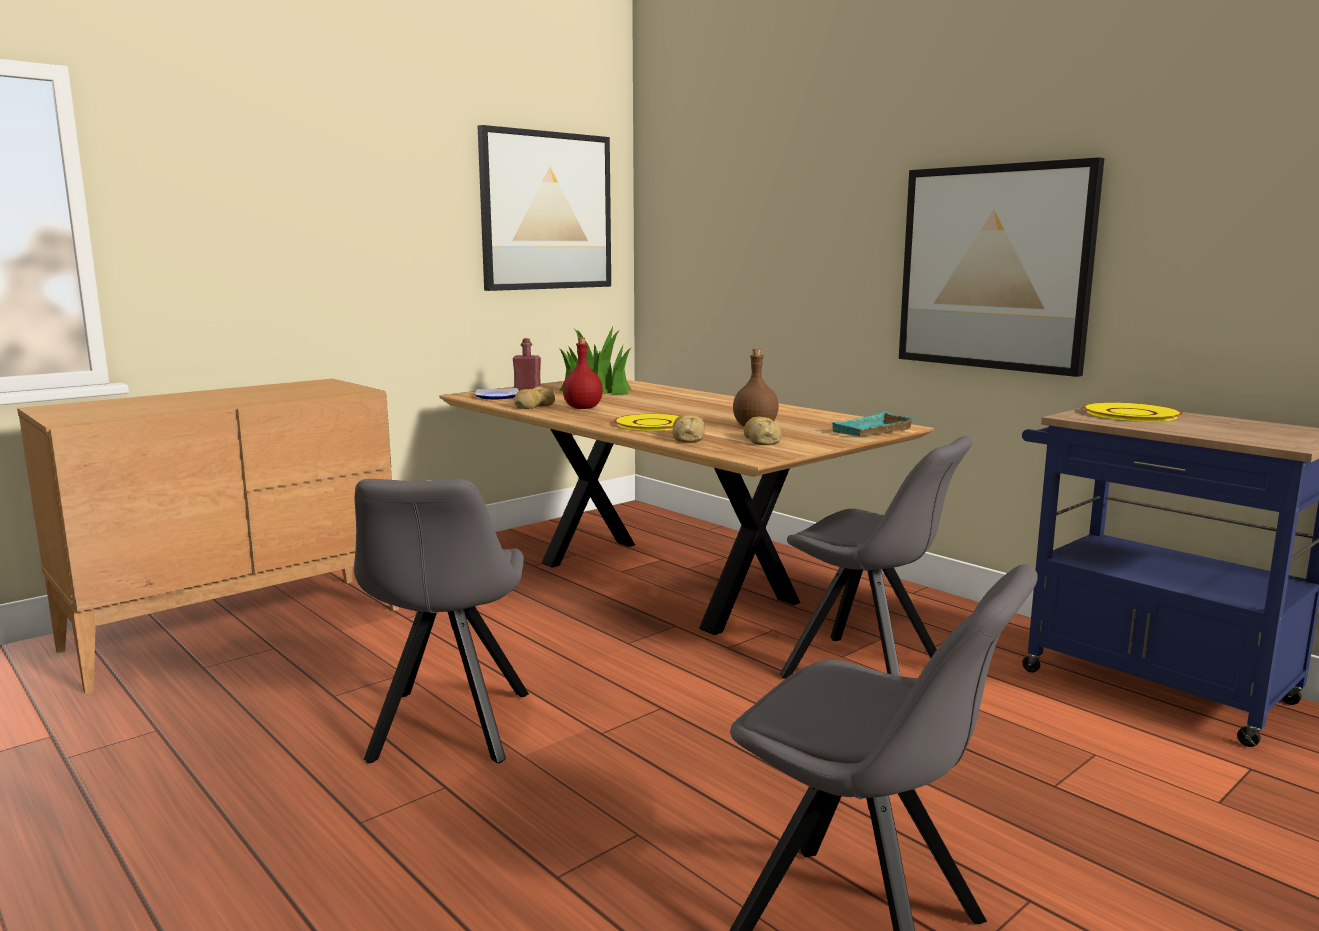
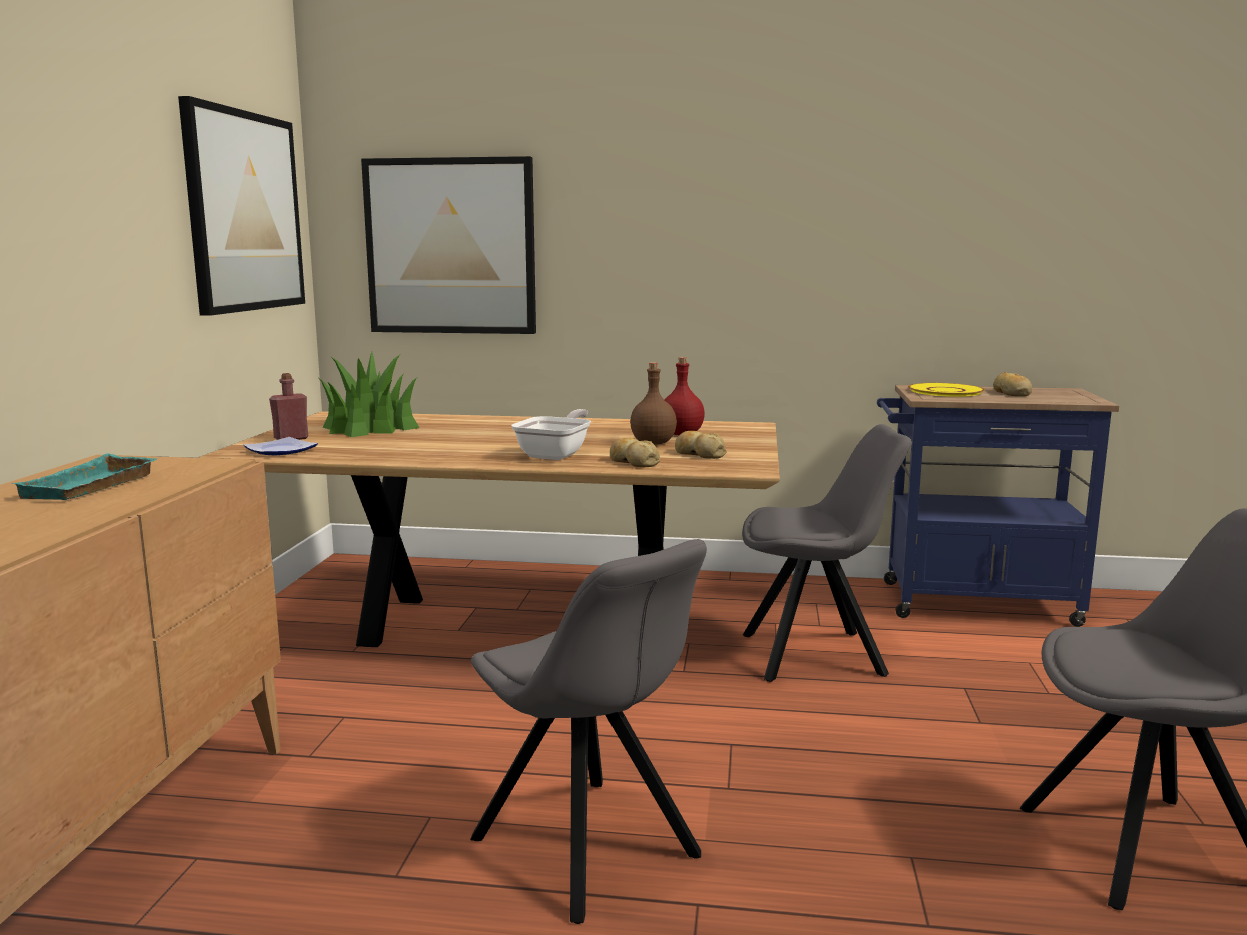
camera: 40 degrees left, 0 degrees up
bread [514,386,555,409] -> bread moved to [993,372,1032,396]
red bottle [563,338,603,409] -> red bottle moved to [665,357,705,435]
yellow plate [614,414,679,431] -> frying pan [511,409,591,460]
turquoise tray [832,411,917,436] -> turquoise tray moved to [11,454,157,500]
picture [899,157,1104,377] -> picture moved to [361,156,536,334]

